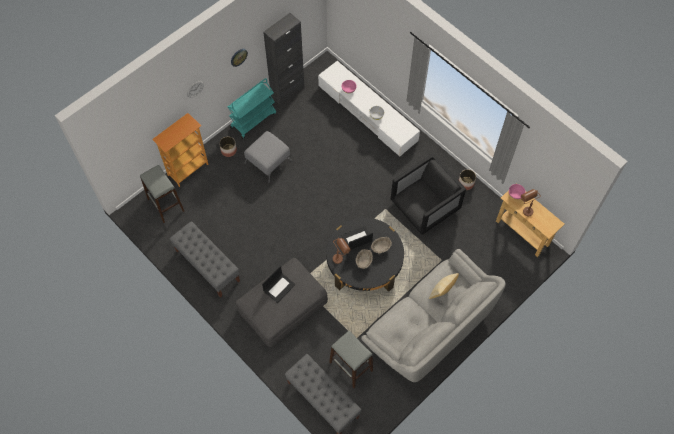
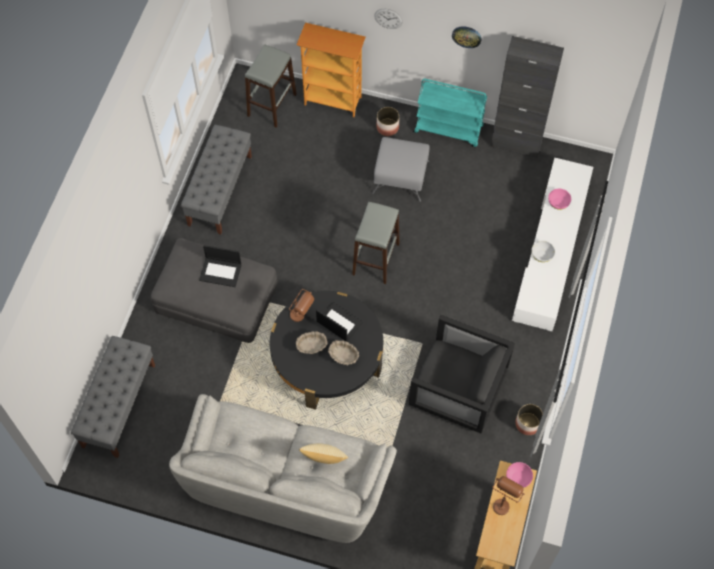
camera: 60 degrees right, 0 degrees up
grey stool [329,330,373,388] -> grey stool moved to [352,202,399,284]

